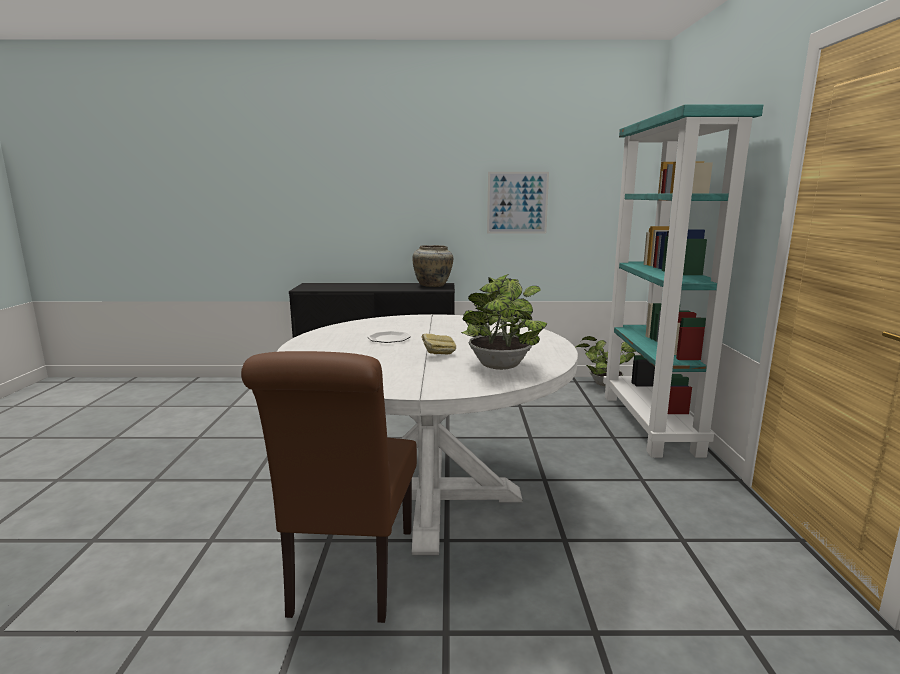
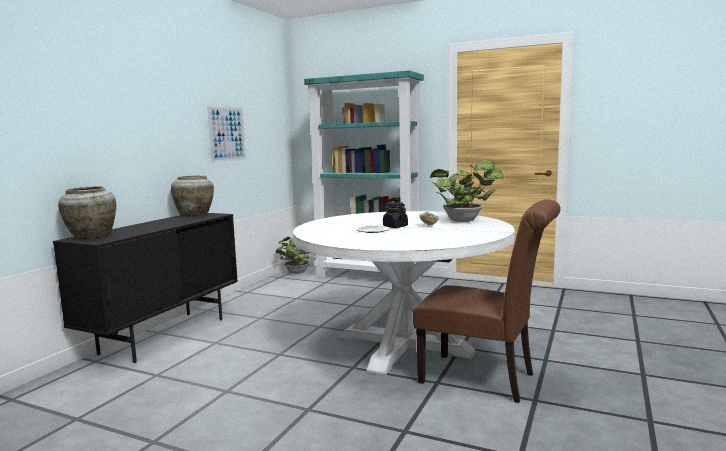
camera: 65 degrees left, 5 degrees down
none -> beige vase [58,186,116,240]
none -> black jar [383,202,408,228]

